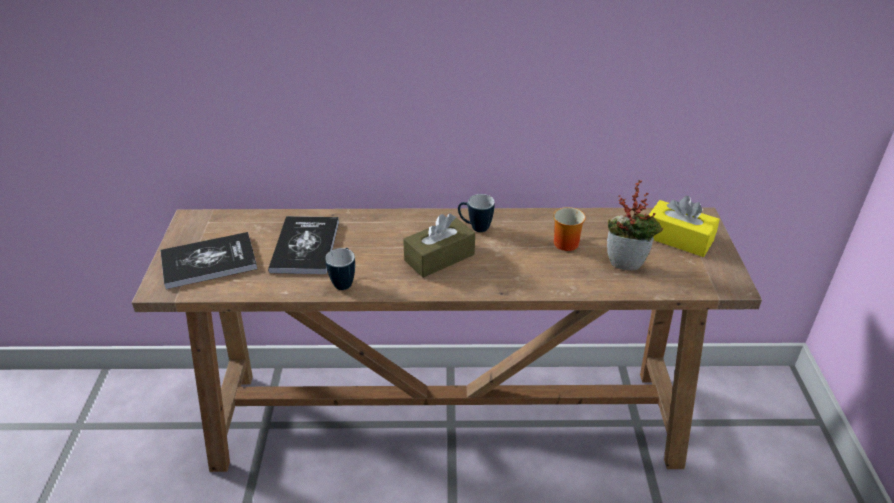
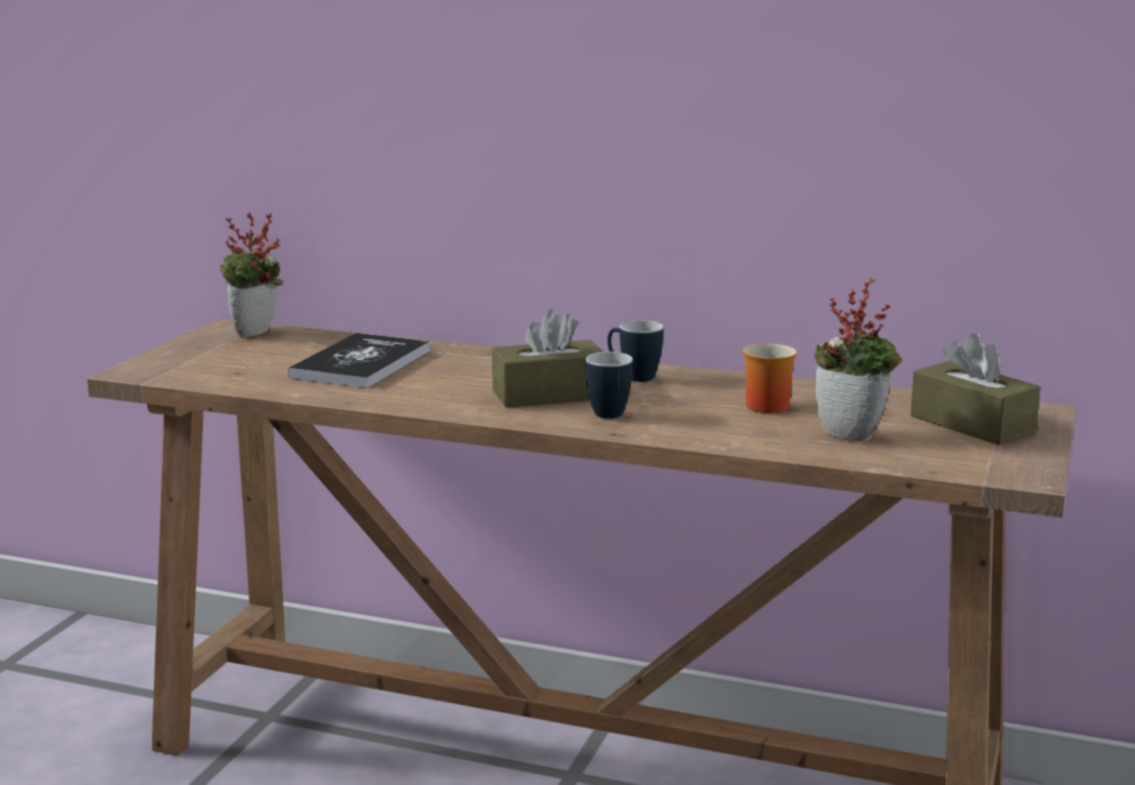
camera: 20 degrees right, 20 degrees down
book [160,232,257,289] -> none
mug [325,248,355,290] -> mug moved to [586,352,633,419]
yellow tissue box [649,196,720,257] -> brown tissue box [910,333,1040,445]
none -> potted plant [220,212,283,337]

